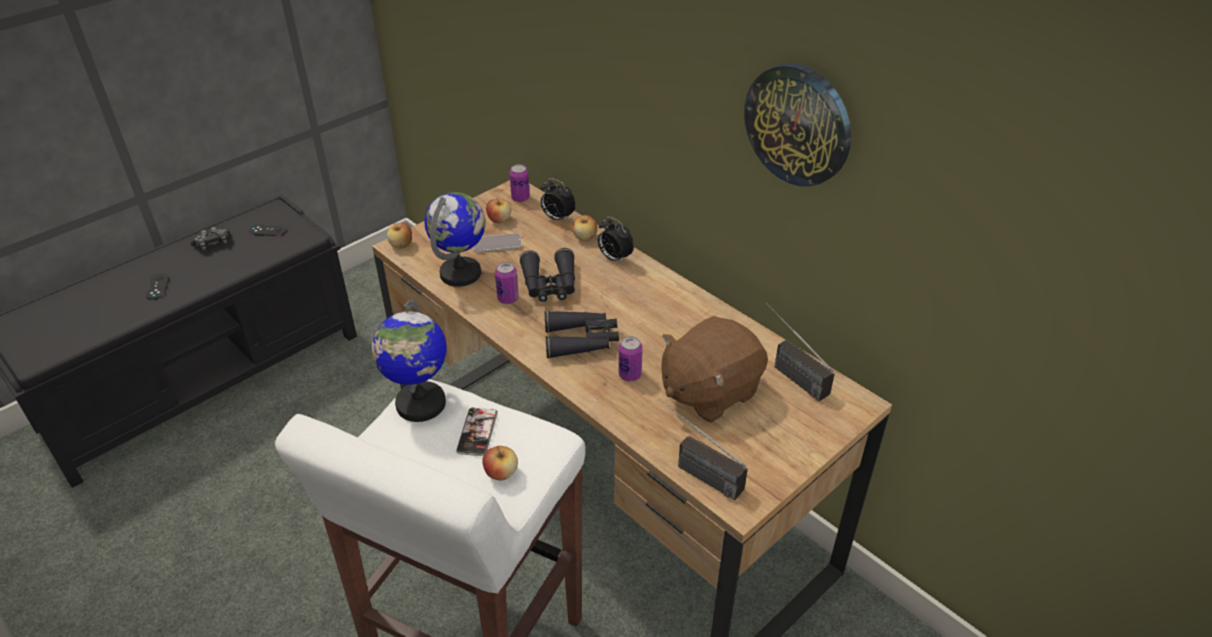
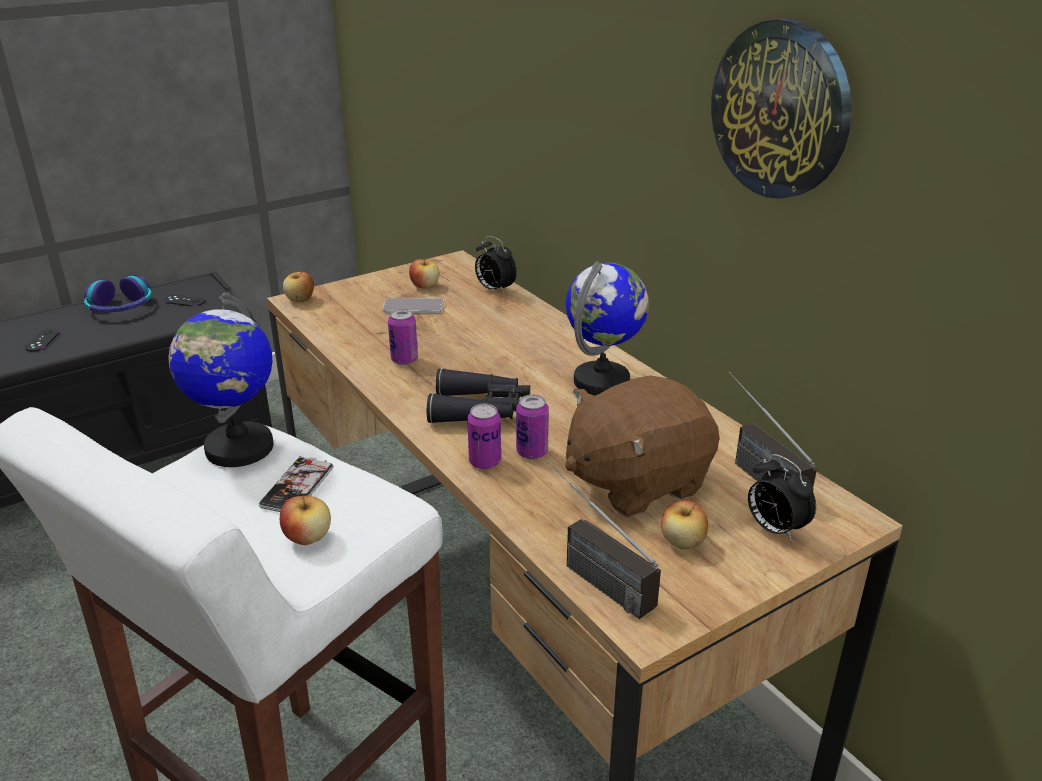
camera: 10 degrees right, 10 degrees down
game controller [190,227,230,250] -> headphones [84,276,152,313]
globe [424,192,485,287] -> globe moved to [566,261,649,395]
can [509,164,530,202] -> can moved to [467,404,501,469]
black binoculars [519,248,575,302] -> none
apple [573,215,597,241] -> apple moved to [661,500,708,549]
alarm clock [598,217,634,264] -> alarm clock moved to [748,454,816,542]

